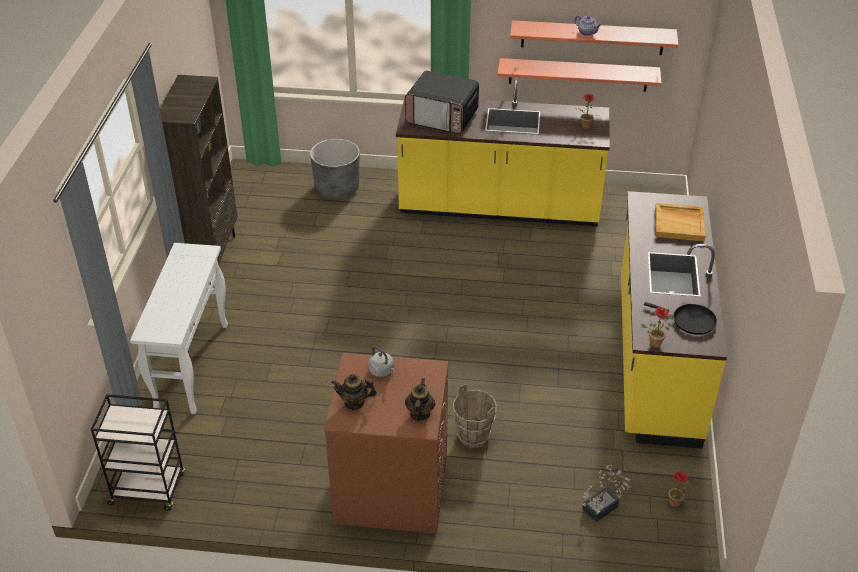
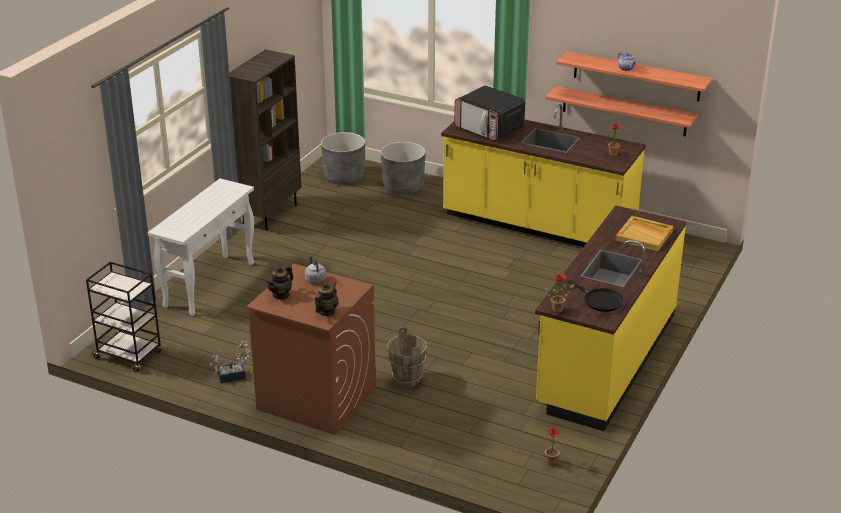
camera: 20 degrees right, 10 degrees down
teapot [332,374,377,410] -> teapot turned 75 degrees counterclockwise [266,265,293,300]
potted plant [582,464,630,522] -> potted plant moved to [210,341,252,383]
none -> grey planter [321,132,365,185]

